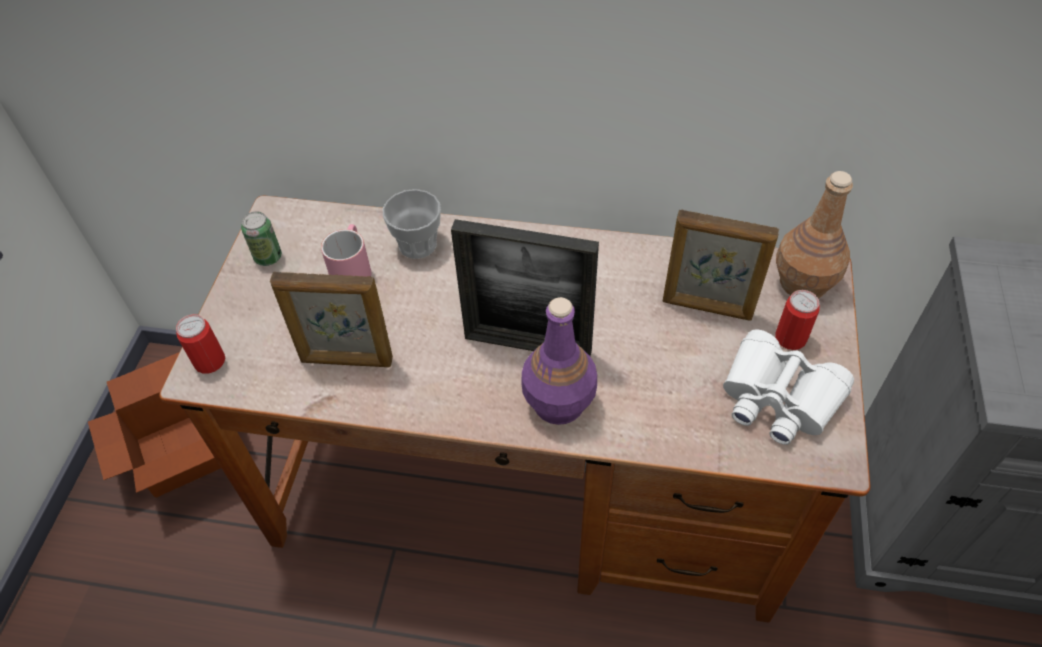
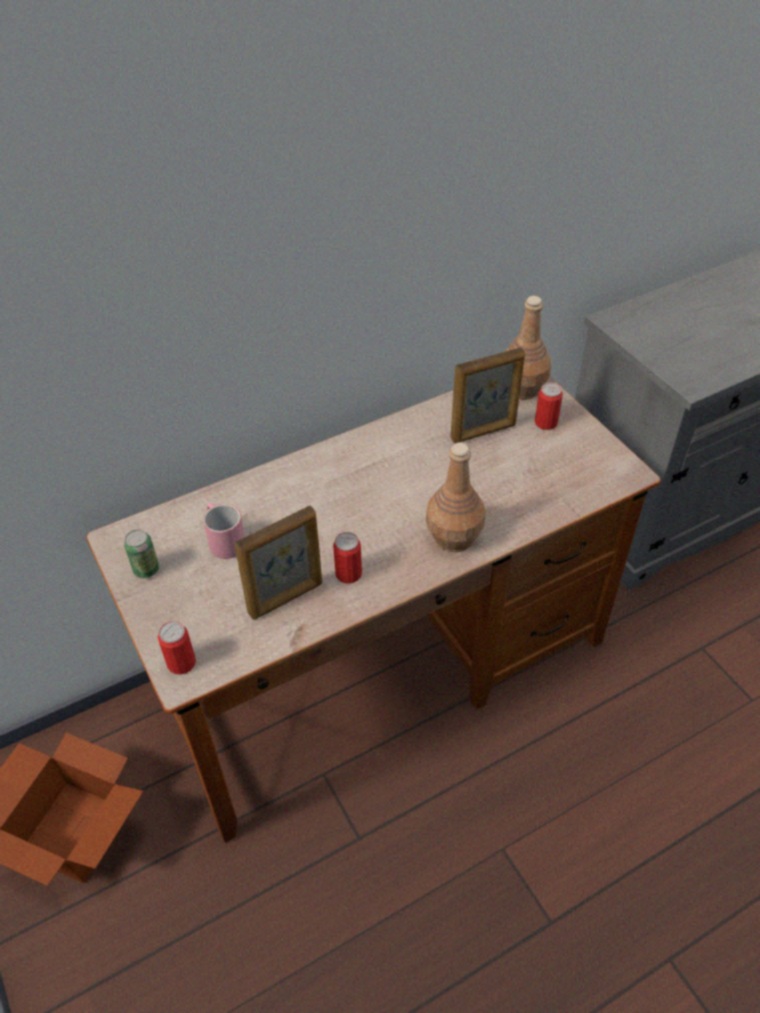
camera: 40 degrees left, 5 degrees down
cup [383,189,441,259] -> none
picture frame [451,219,599,356] -> none
purple bottle [521,297,597,425] -> brown bottle [426,443,485,552]
white binoculars [723,329,854,445] -> none
none -> can [333,532,362,584]

